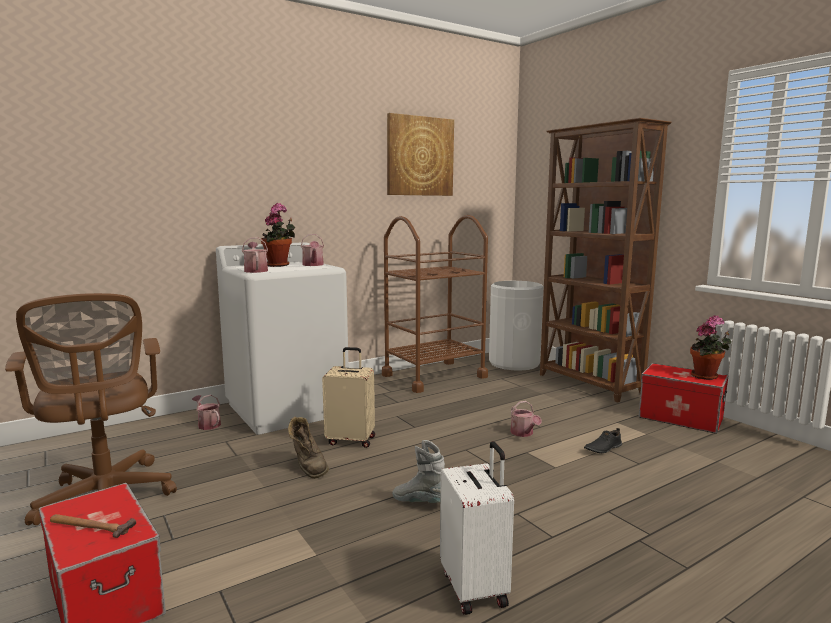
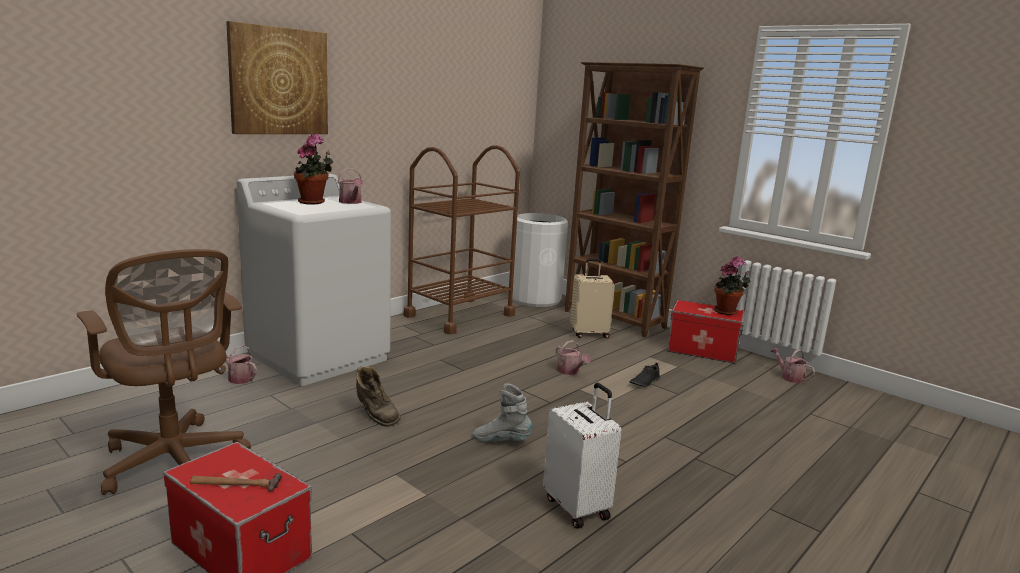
camera: 15 degrees left, 5 degrees up
watering can [242,237,268,273] -> watering can moved to [770,347,815,383]
beige suitcase [322,347,375,448] -> beige suitcase moved to [570,259,615,338]
picture [387,113,454,196] -> picture moved to [226,21,328,134]

